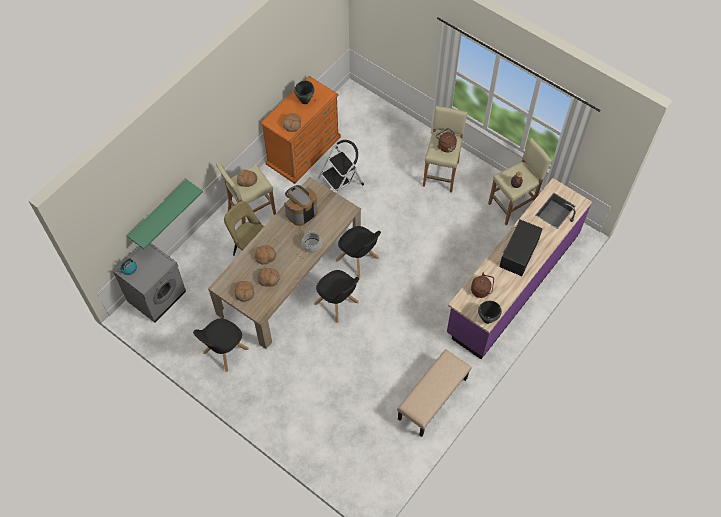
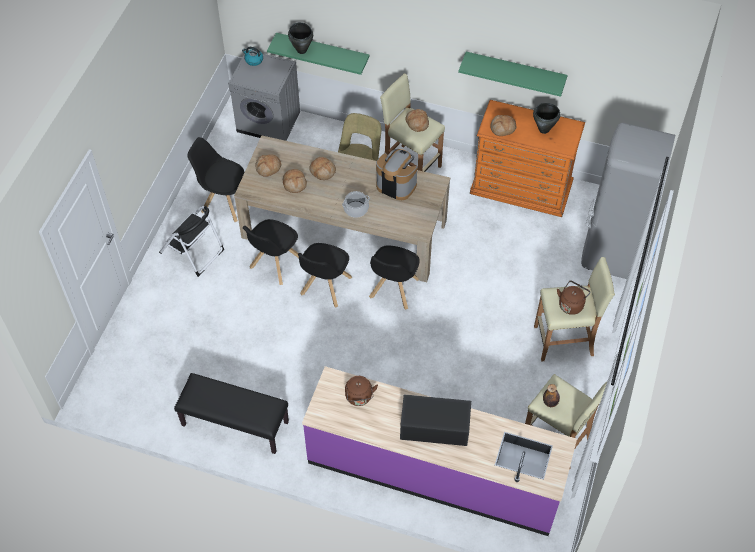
camera: 70 degrees right, 5 degrees down
step ladder [316,140,364,194] -> step ladder moved to [159,206,224,277]
beige bench [397,349,472,437] -> black bench [174,373,289,454]
black cooking pot [478,301,502,324] -> black cooking pot moved to [288,22,313,54]
none -> black chair [243,219,299,285]
none -> green shelf [458,52,568,97]
none -> grey fridge [581,123,675,279]

